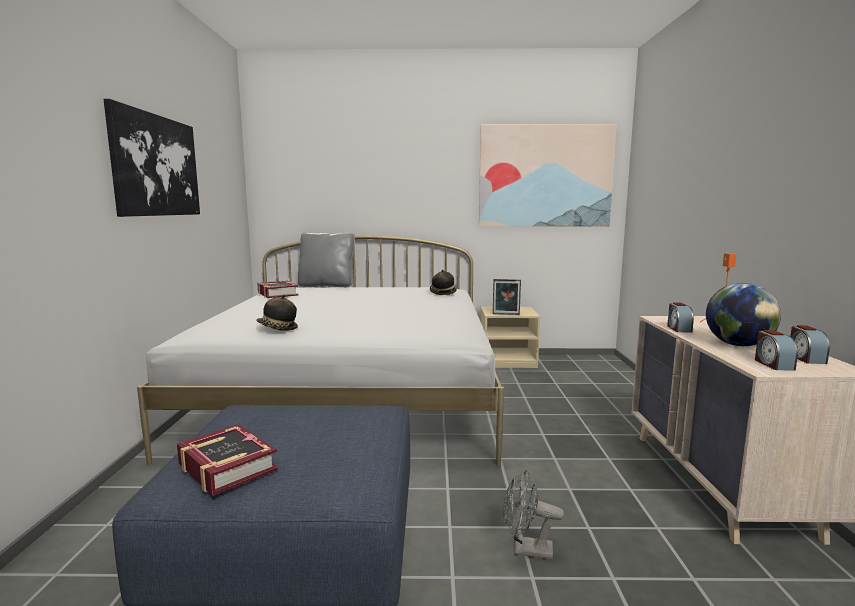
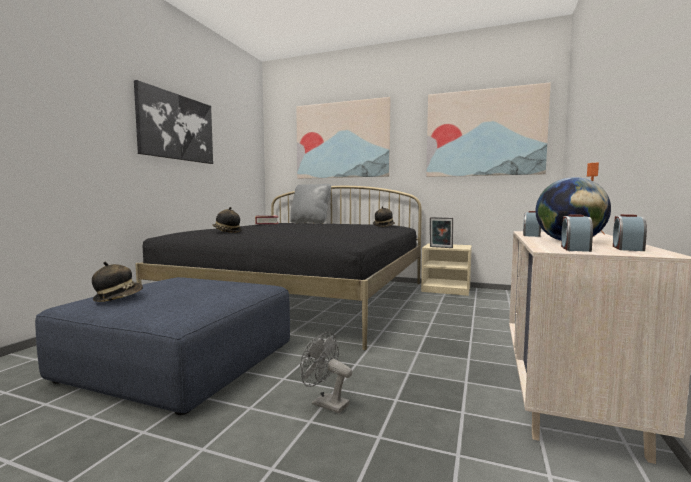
camera: 20 degrees right, 5 degrees down
white bed [137,235,504,466] -> black bed [135,186,422,350]
book [177,424,278,496] -> hat [92,262,143,302]
none -> picture [296,97,390,179]

